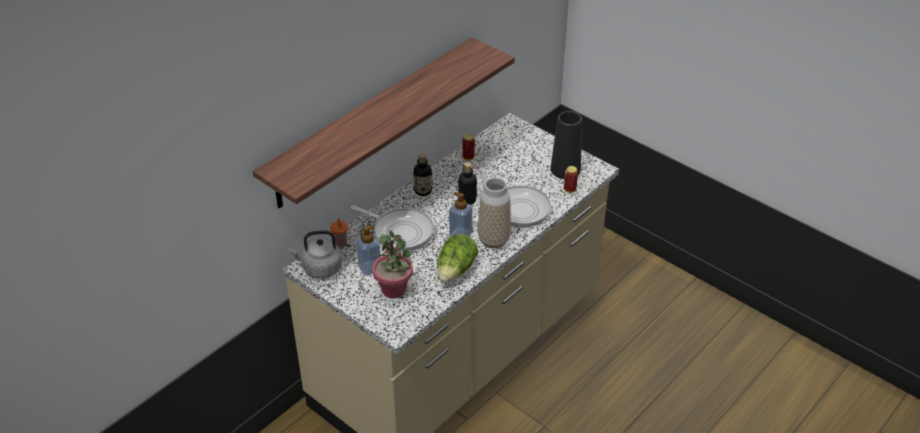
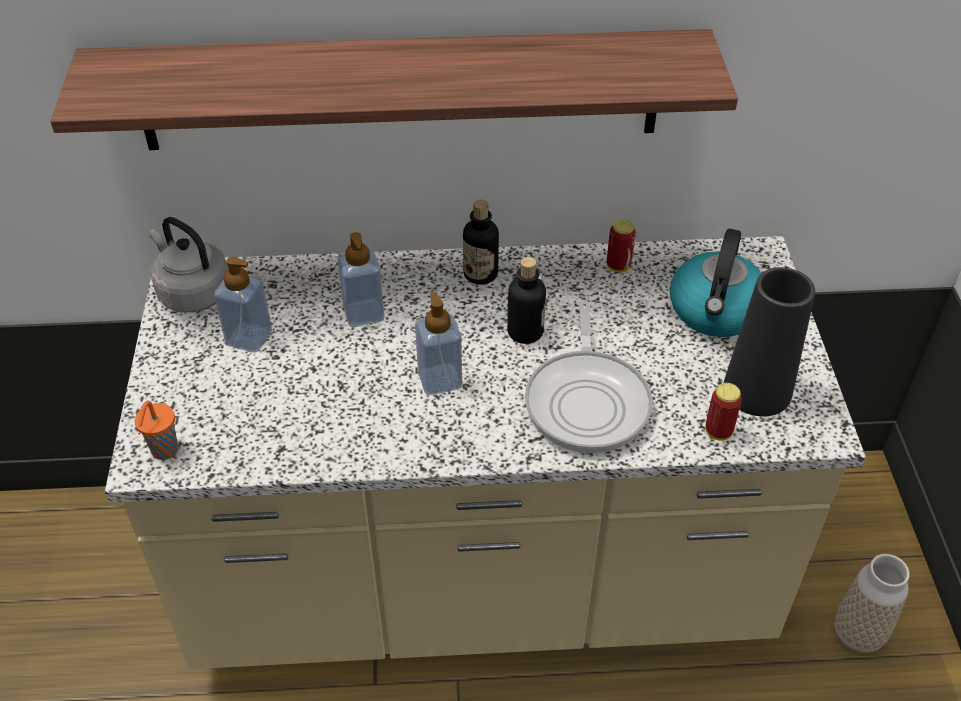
camera: 45 degrees right, 5 degrees up
orange cup [330,218,348,248] -> orange cup moved to [135,401,178,460]
frying pan [351,205,434,252] -> soap dispenser [337,232,385,327]
potted plant [372,230,413,299] -> none
lettuce [437,234,478,283] -> none
vase [478,177,511,248] -> vase moved to [835,554,910,653]
none -> kettle [670,229,761,337]

